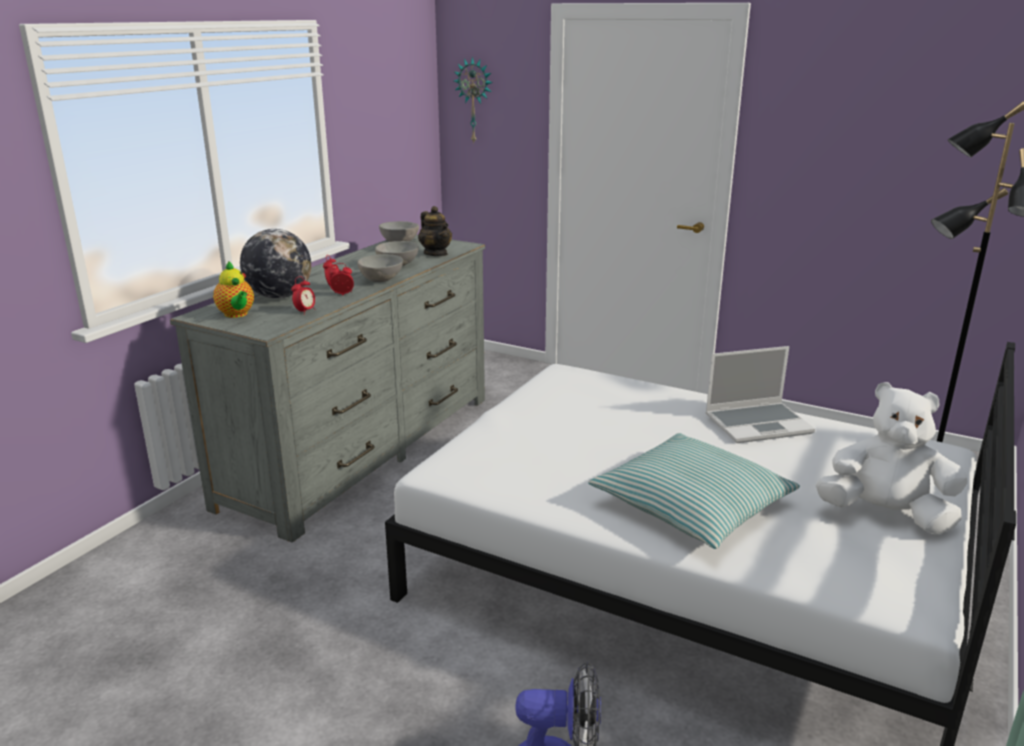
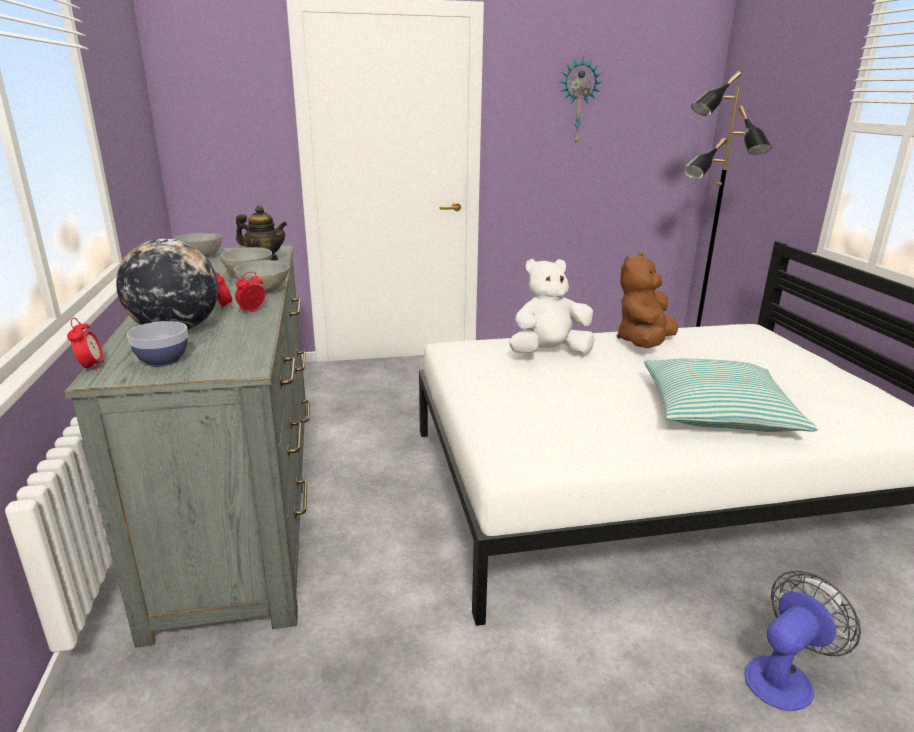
camera: 40 degrees left, 0 degrees up
teapot [213,262,254,318] -> bowl [127,321,188,367]
alarm clock [291,276,315,315] -> alarm clock moved to [67,318,104,371]
wall clock [454,57,493,143] -> wall clock moved to [560,57,603,143]
laptop [705,346,815,443] -> brown plush toy [617,253,678,348]
white plush toy [816,382,967,535] -> white plush toy moved to [510,259,594,353]

